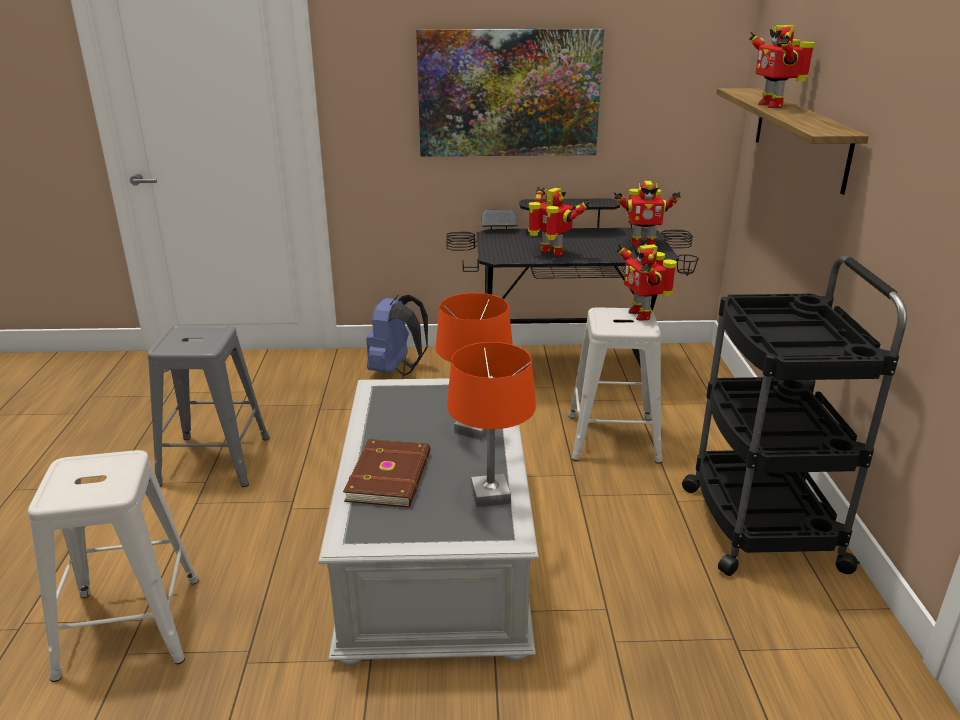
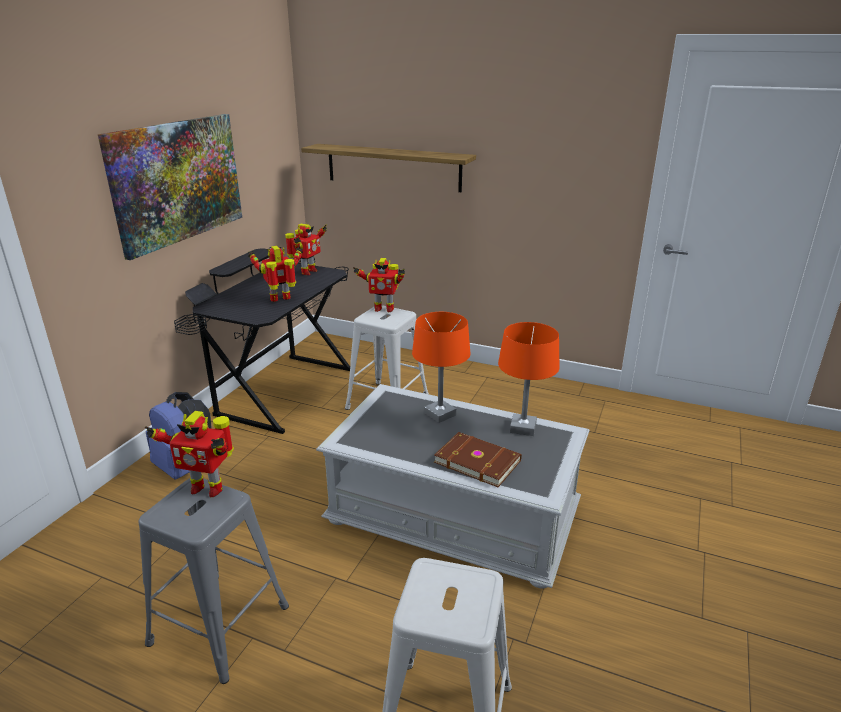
camera: 65 degrees left, 0 degrees up
black cart [682,256,907,576] -> none
toy robot [749,25,815,108] -> toy robot moved to [144,411,234,497]

